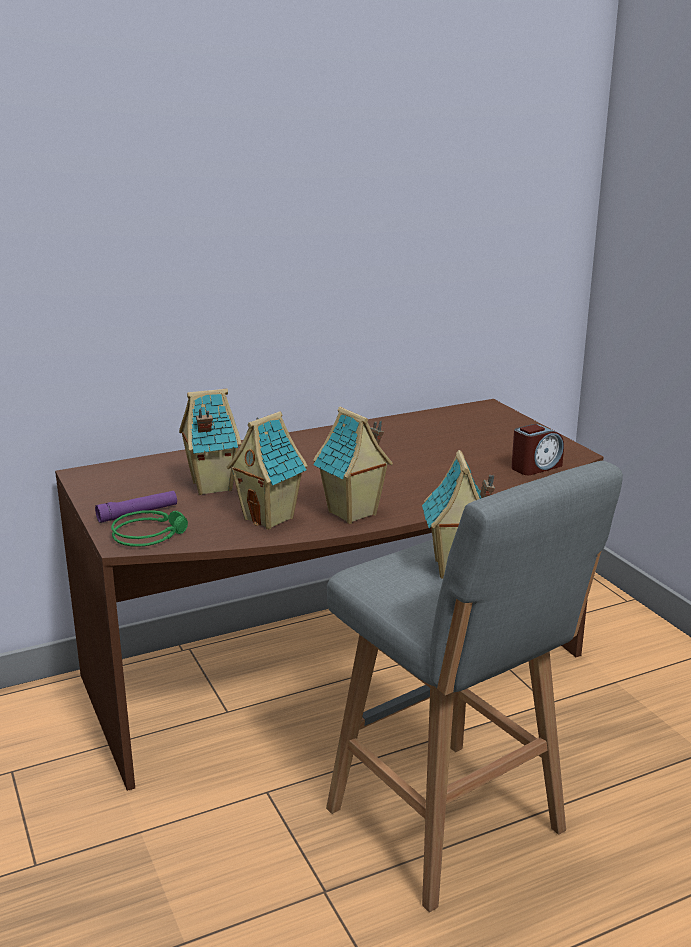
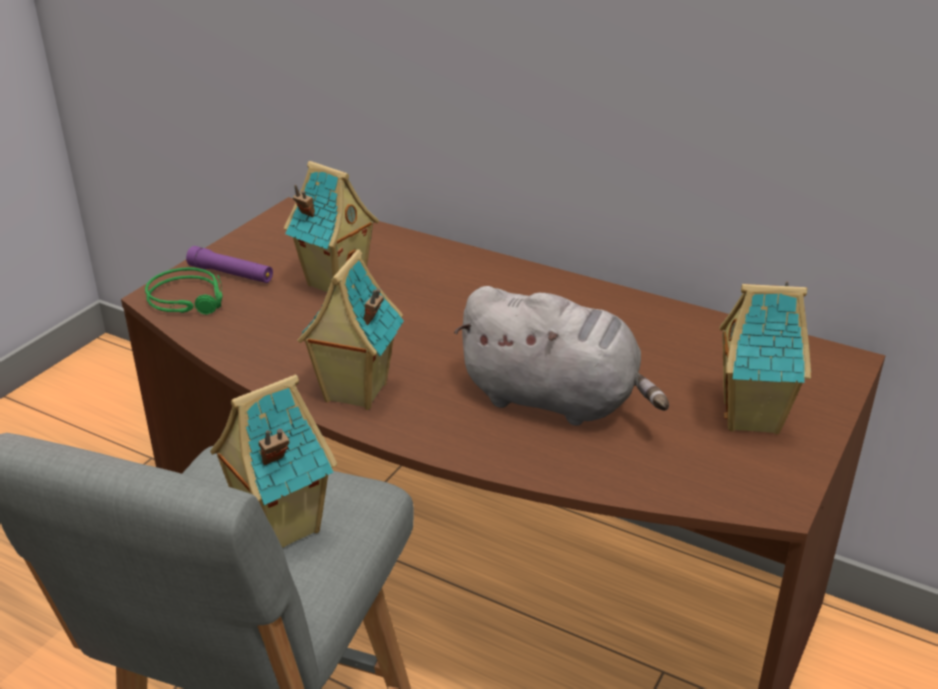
camera: 55 degrees right, 10 degrees up
toy house [227,411,308,529] -> toy house moved to [720,281,811,435]
alarm clock [511,424,564,475] -> none
none -> grey plush toy [454,286,669,426]

